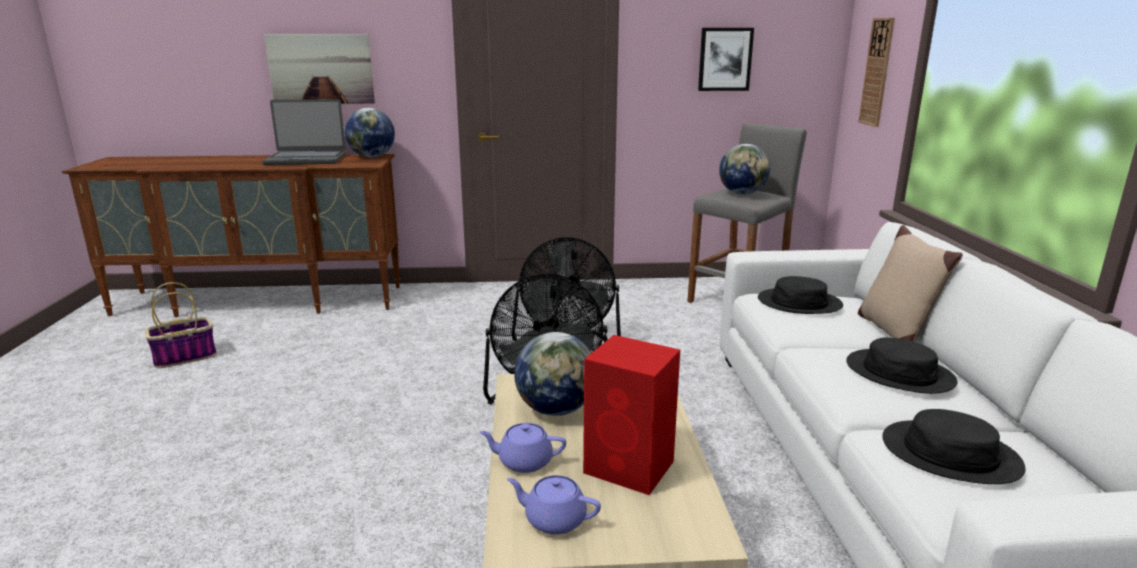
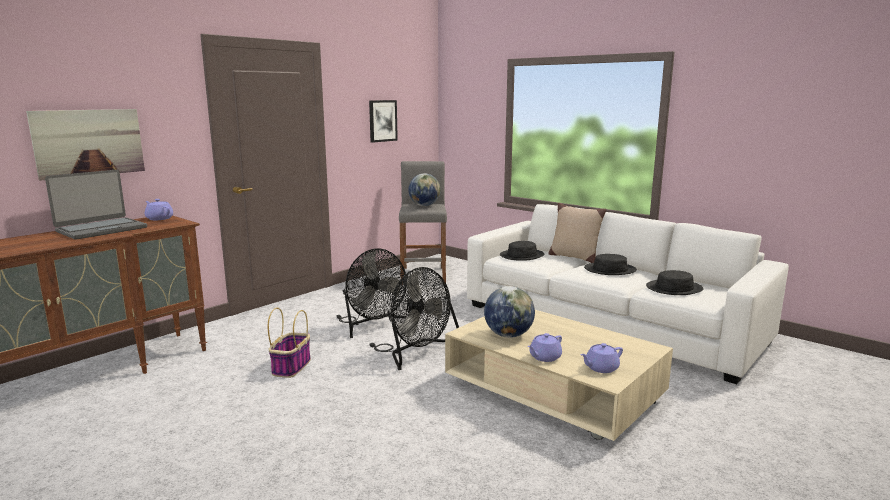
camera: 45 degrees left, 5 degrees down
basket [145,282,217,368] -> basket moved to [268,308,311,378]
globe [345,108,395,158] -> purple teapot [145,199,173,220]
red speaker [583,335,680,495] -> none
wall clock [858,18,895,127] -> none

